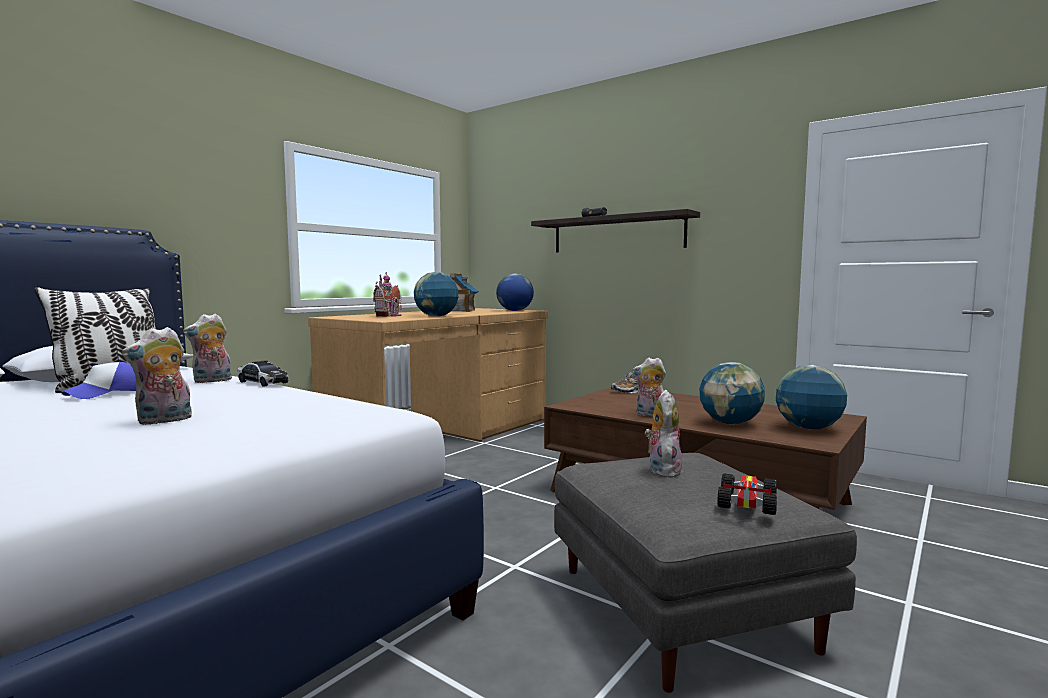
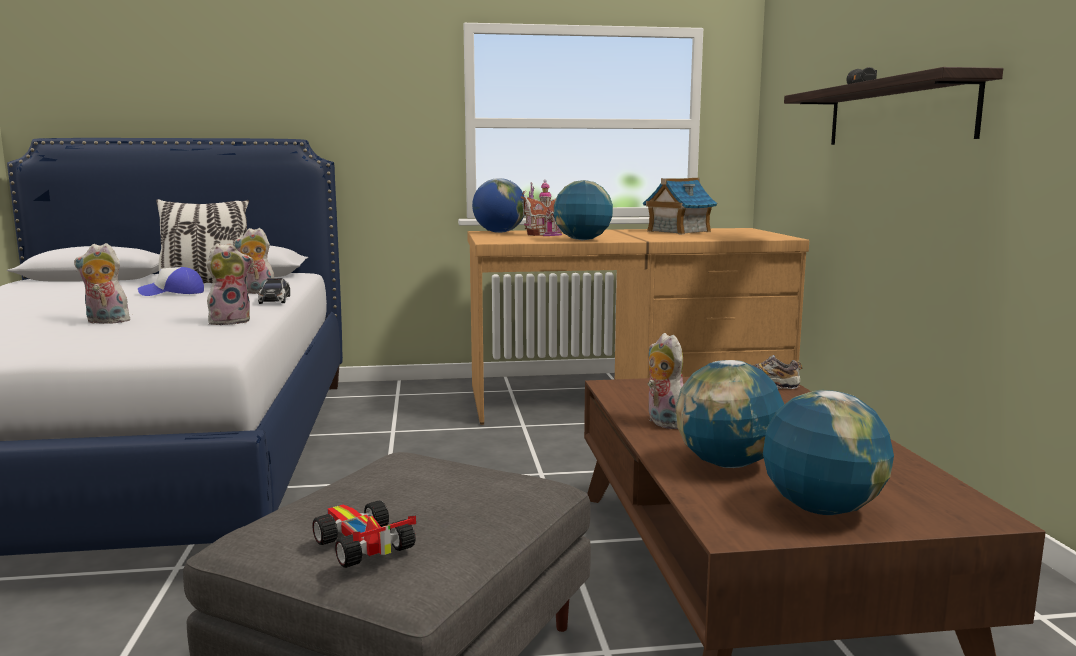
camera: 45 degrees right, 5 degrees up
globe [496,274,534,311] -> globe moved to [472,178,524,233]
plush toy [645,390,682,478] -> plush toy moved to [206,243,253,325]
toy car [717,474,777,515] -> toy car turned 105 degrees counterclockwise [312,500,416,568]

